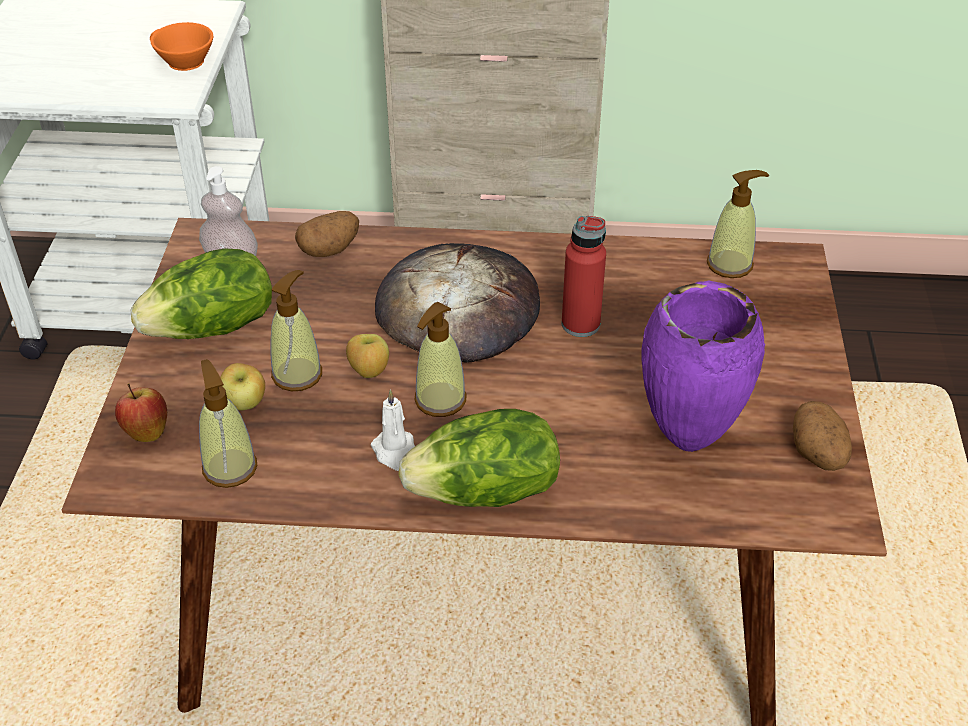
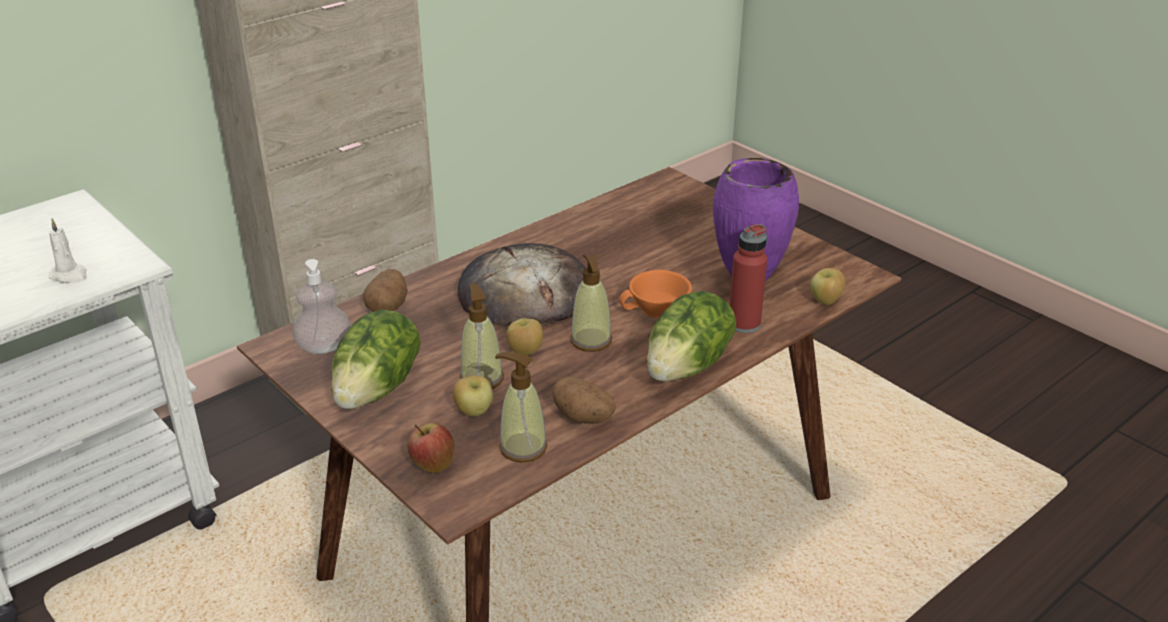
camera: 45 degrees left, 10 degrees down
orange cup [150,22,213,71] -> orange cup moved to [619,270,692,318]
white candle [371,389,415,471] -> white candle moved to [48,219,87,283]
red bottle [562,216,606,337] -> red bottle moved to [729,224,767,333]
soap dispenser [707,170,769,278] -> none
potato [793,401,852,471] -> potato moved to [552,376,616,424]
none -> apple [811,268,846,305]

